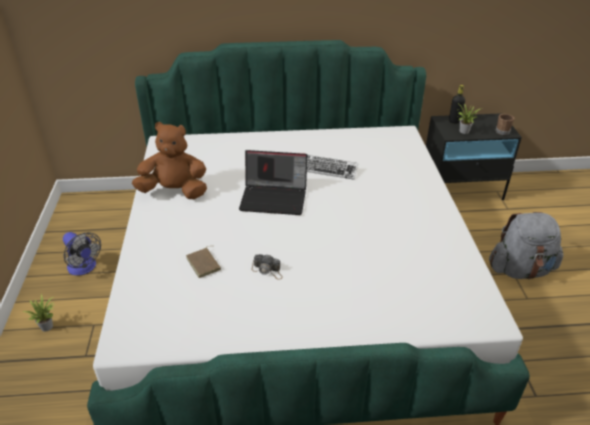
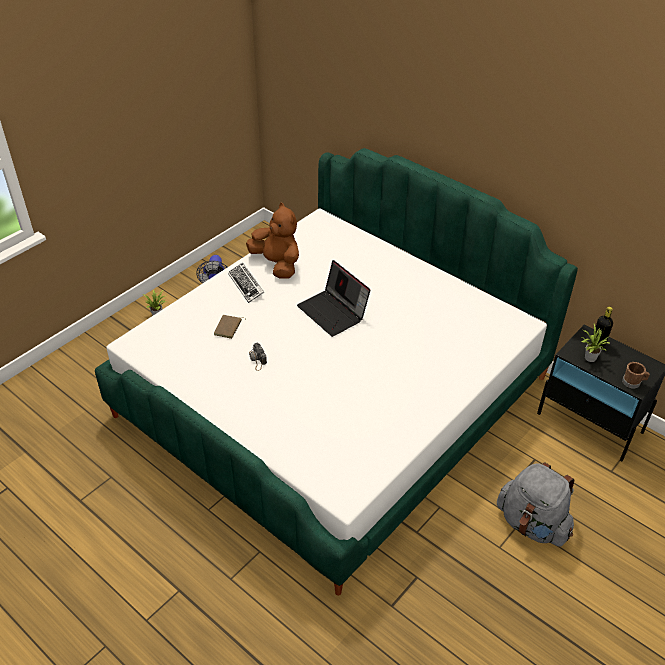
camera: 45 degrees right, 5 degrees up
keyboard [307,155,358,180] -> keyboard moved to [228,262,264,303]

